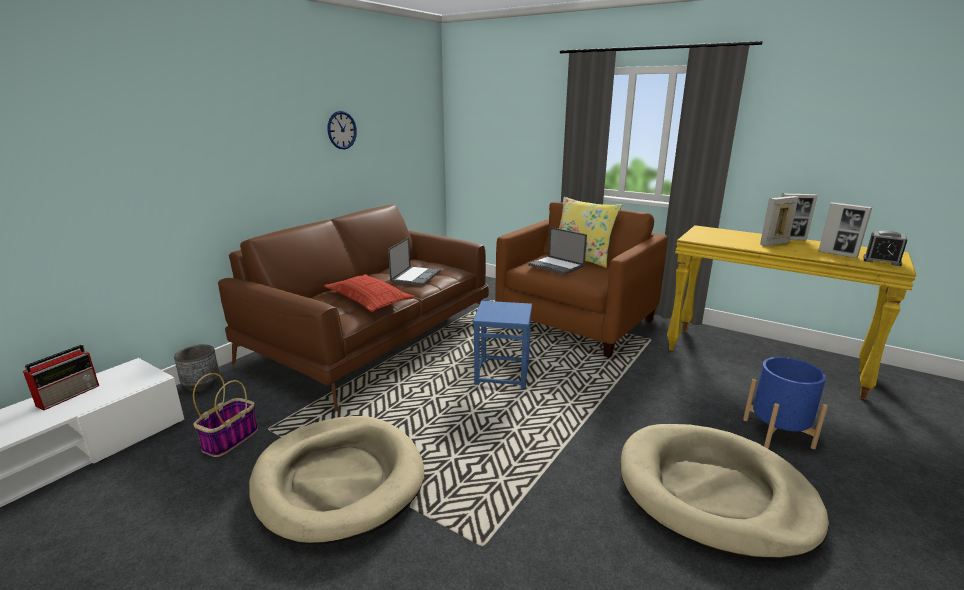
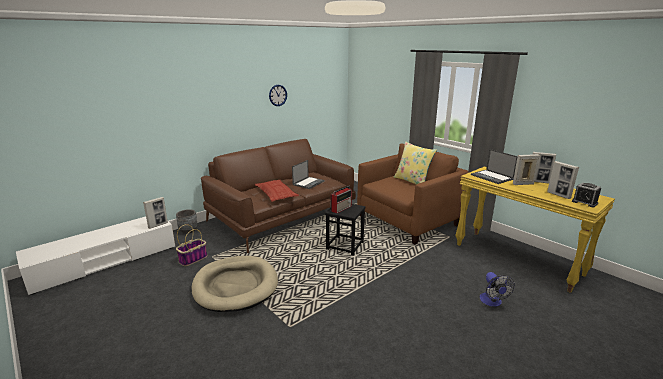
camera: 15 degrees right, 0 degrees up
radio [23,345,99,410] -> radio moved to [331,185,352,213]
blue stool [473,301,532,389] -> black stool [325,204,365,255]
laptop [528,227,587,275] -> laptop moved to [471,149,518,184]
beige dog bed [621,424,829,561] -> none
blue planter [743,357,828,449] -> fan [480,272,515,307]
none -> picture frame [143,197,168,229]

